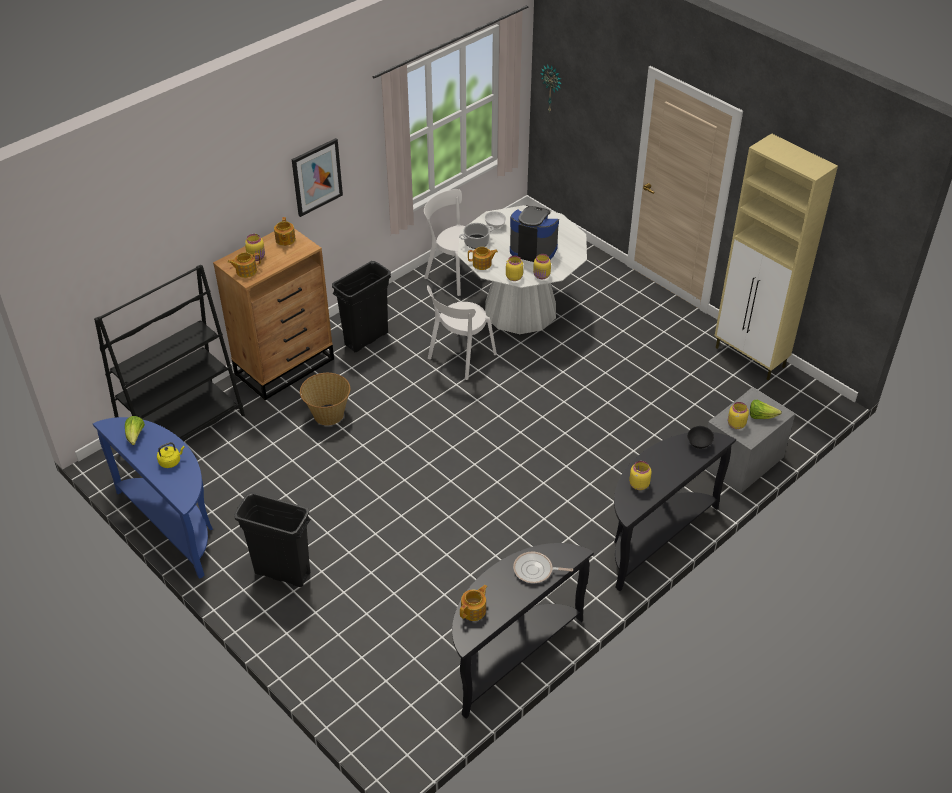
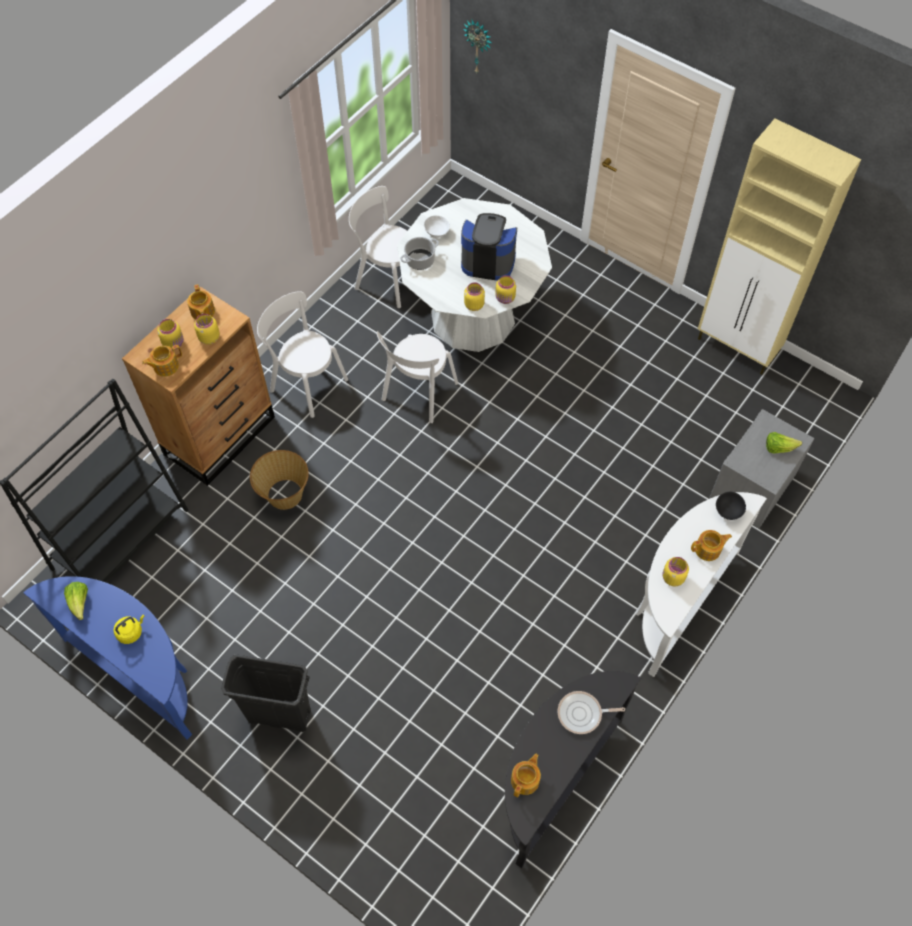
camera: 10 degrees left, 15 degrees up
picture [292,138,343,217] -> none
black trash can [332,261,391,352] -> white chair [257,291,348,418]
teapot [468,247,498,270] -> teapot moved to [691,530,732,561]
black console table [614,432,736,591] -> white console table [636,492,767,677]
yellow jar [728,402,749,429] -> yellow jar moved to [194,314,220,345]

